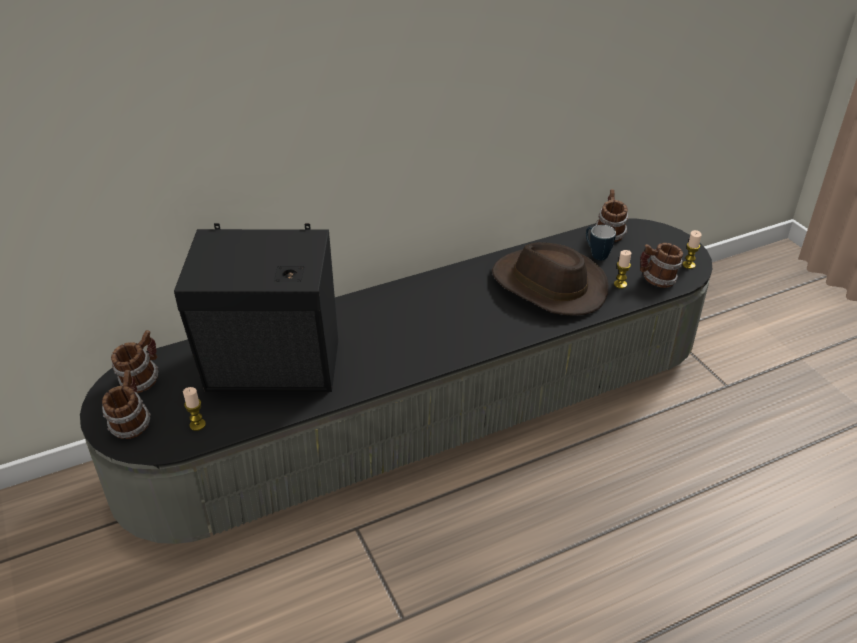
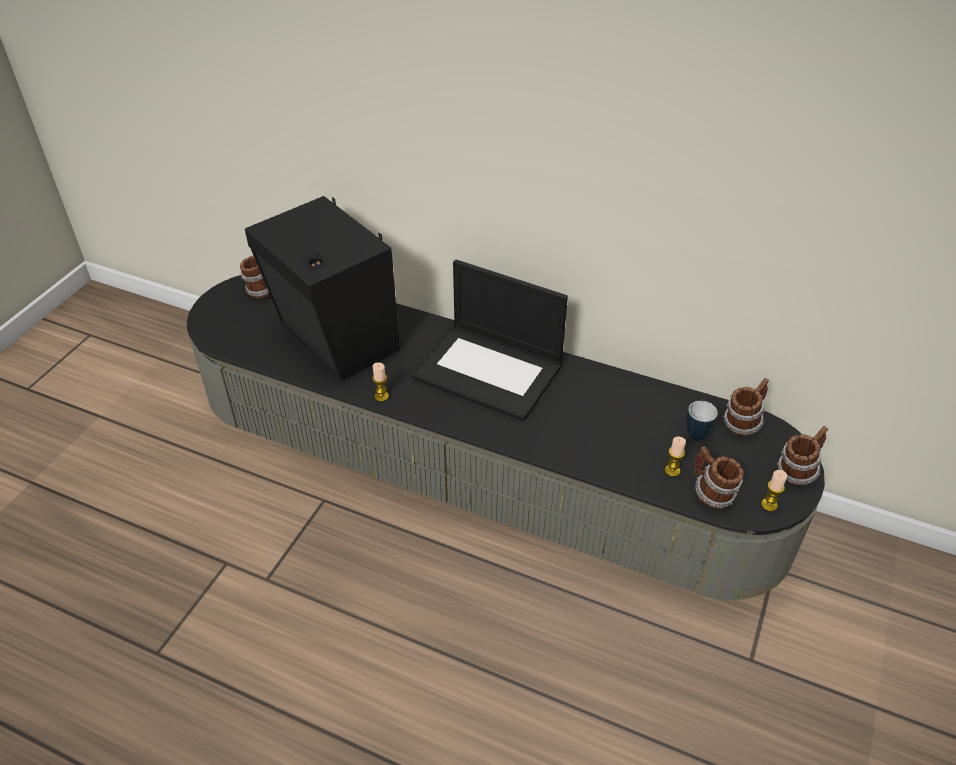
camera: 50 degrees right, 5 degrees up
mug [102,370,151,439] -> mug moved to [777,426,828,486]
candle [183,387,206,431] -> candle moved to [372,362,389,402]
brown hat [492,242,609,316] -> none
none -> laptop [412,260,568,421]

